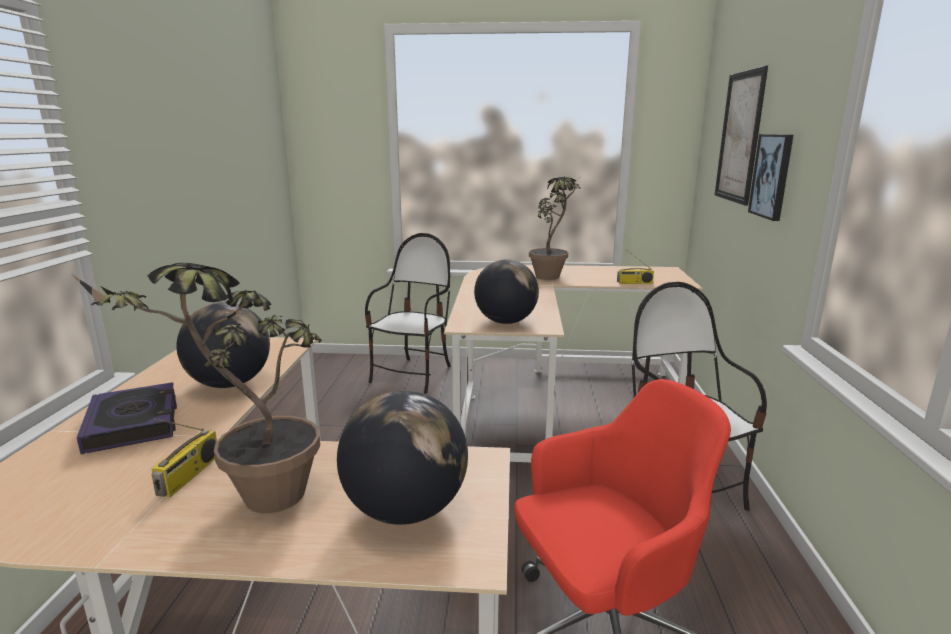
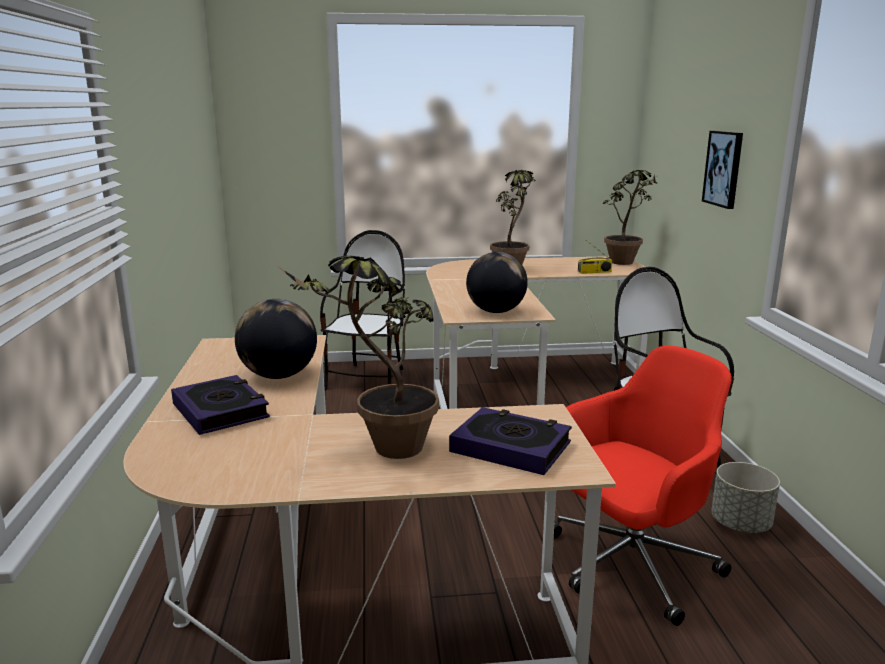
camera: 10 degrees left, 0 degrees up
radio [151,418,217,497] -> none
globe [337,391,468,525] -> book [449,407,572,475]
picture [715,66,768,206] -> none
none -> potted plant [603,170,657,265]
none -> grey planter [711,462,780,533]

